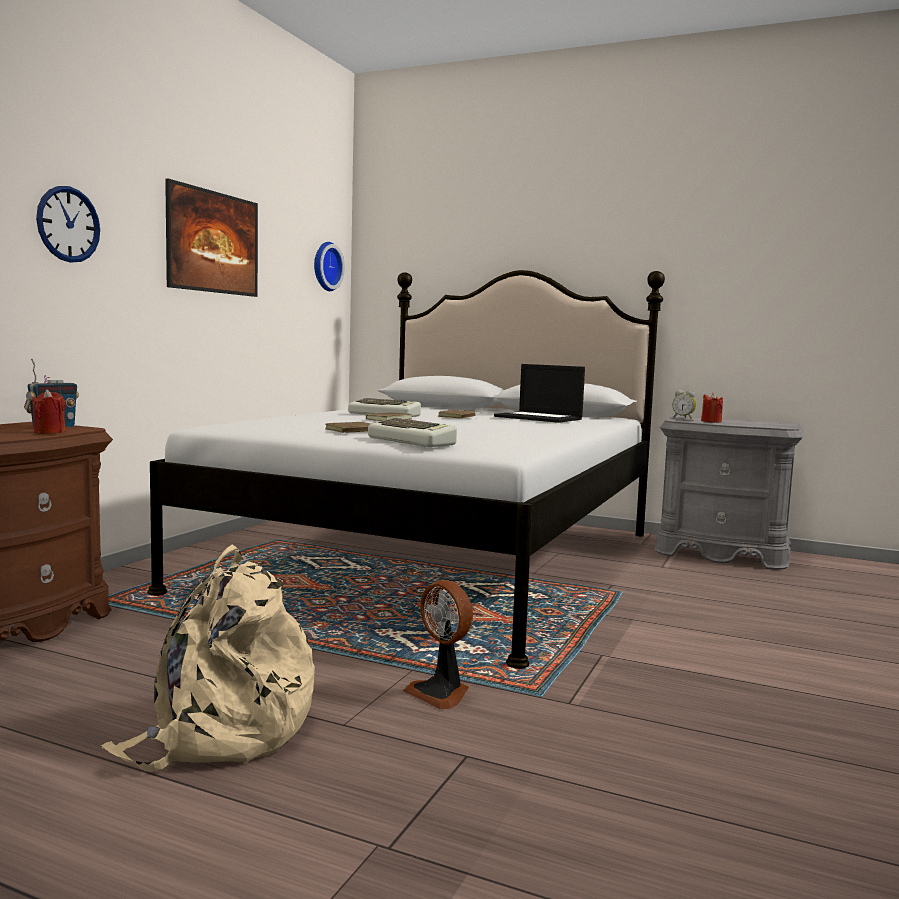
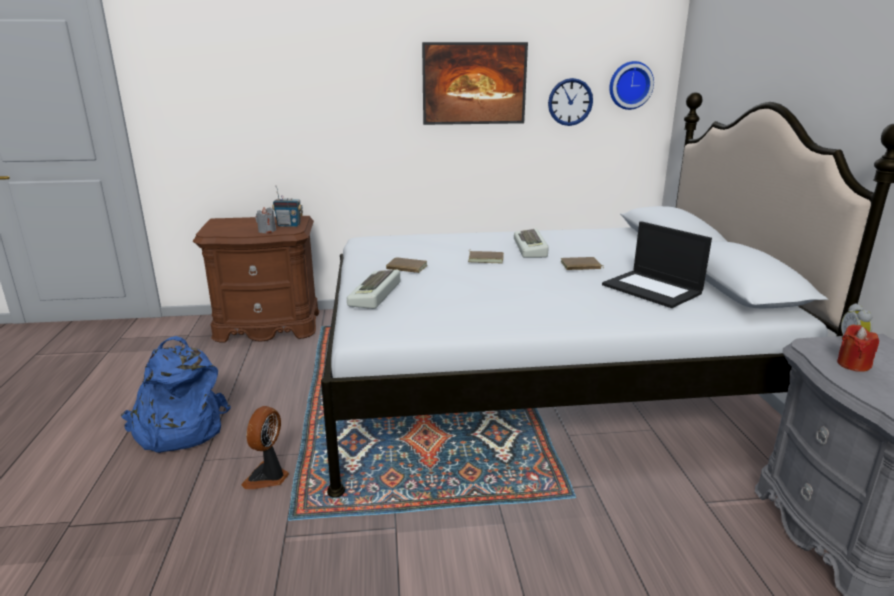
camera: 60 degrees right, 15 degrees up
red candle [32,389,66,434] -> grey candle [256,207,276,233]
wall clock [36,186,100,262] -> wall clock moved to [548,78,593,126]
beige backpack [101,544,315,772] -> blue backpack [121,336,231,453]
laptop [494,364,585,423] -> laptop turned 45 degrees counterclockwise [602,221,712,308]

